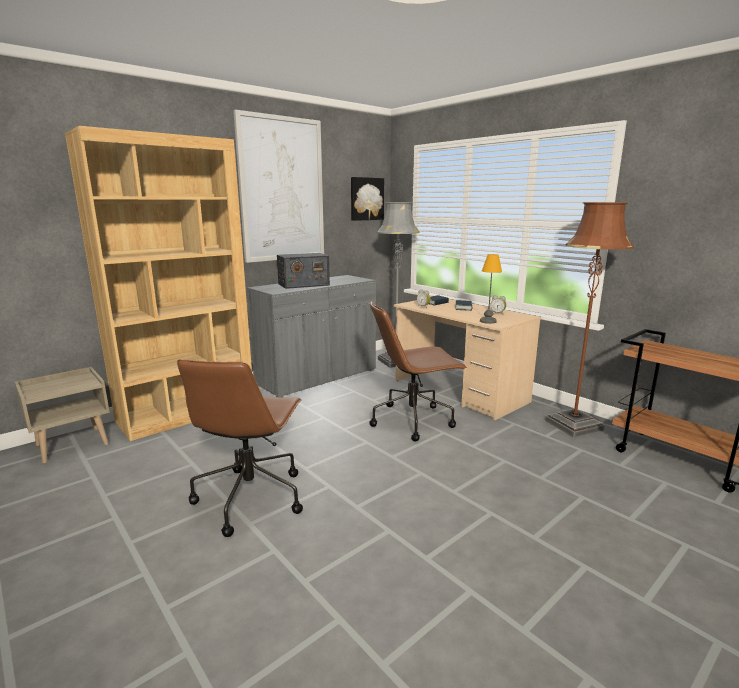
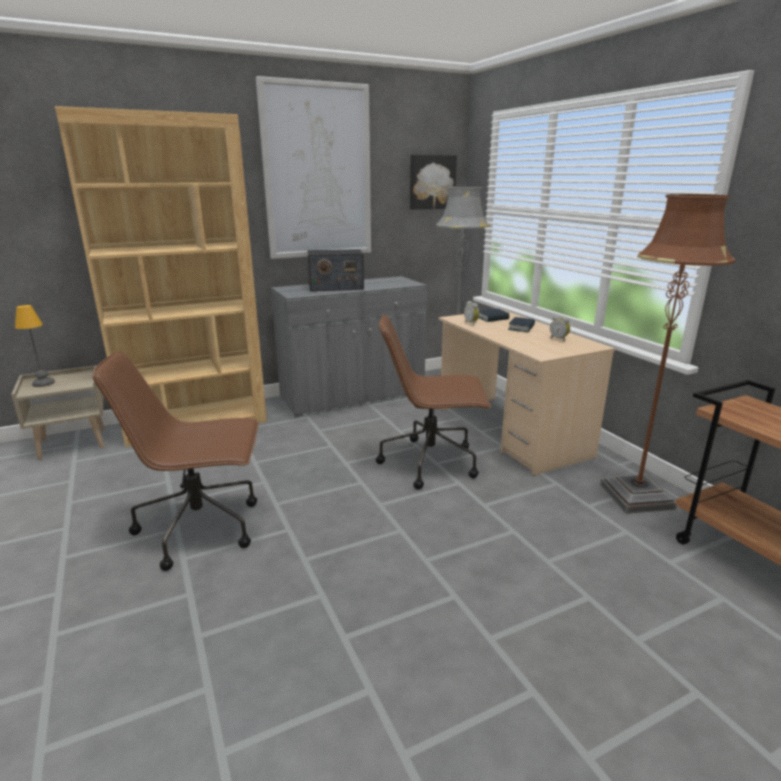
camera: 15 degrees right, 5 degrees up
brown office chair [177,359,303,537] -> brown office chair turned 60 degrees clockwise [92,351,259,571]
table lamp [480,254,502,324] -> table lamp moved to [15,305,55,387]

